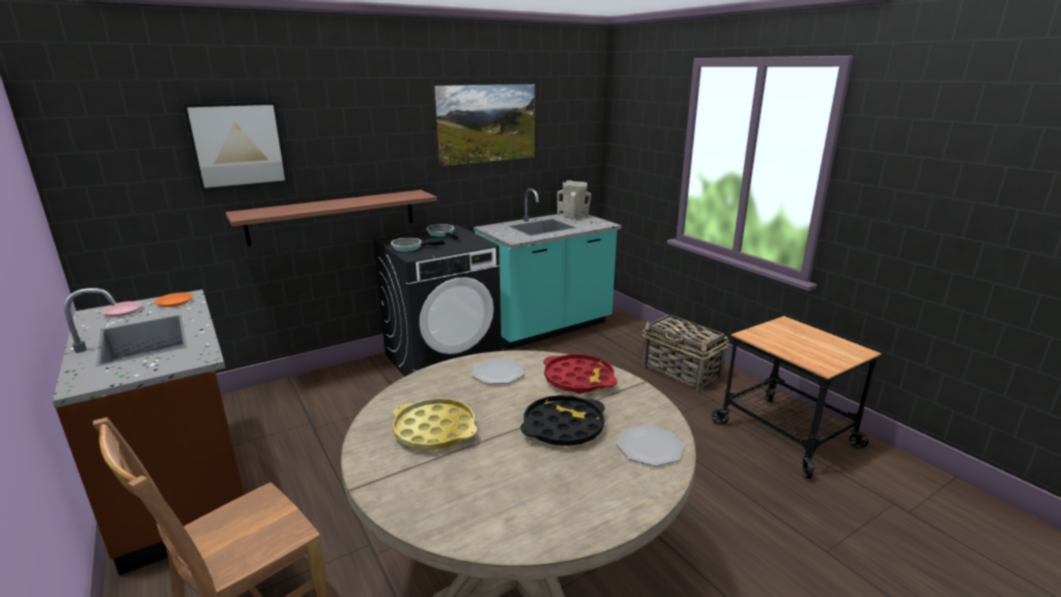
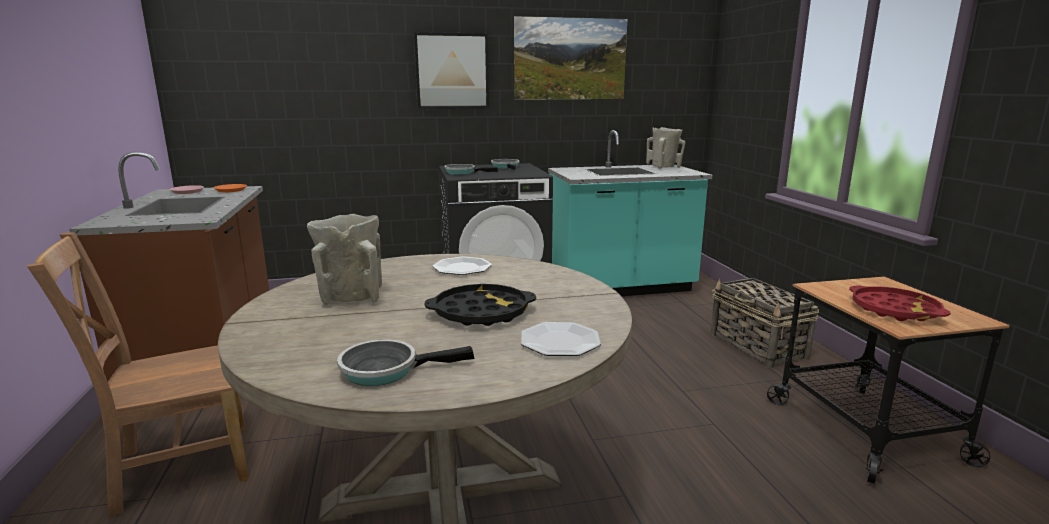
camera: 20 degrees right, 5 degrees down
picture [182,101,289,192] -> picture moved to [414,32,489,109]
shelf [225,190,437,246] -> none
yellow tray [392,398,477,450] -> beige vase [307,214,382,305]
red tray [543,354,617,394] -> red tray moved to [849,285,950,321]
none -> frying pan [337,339,475,386]

